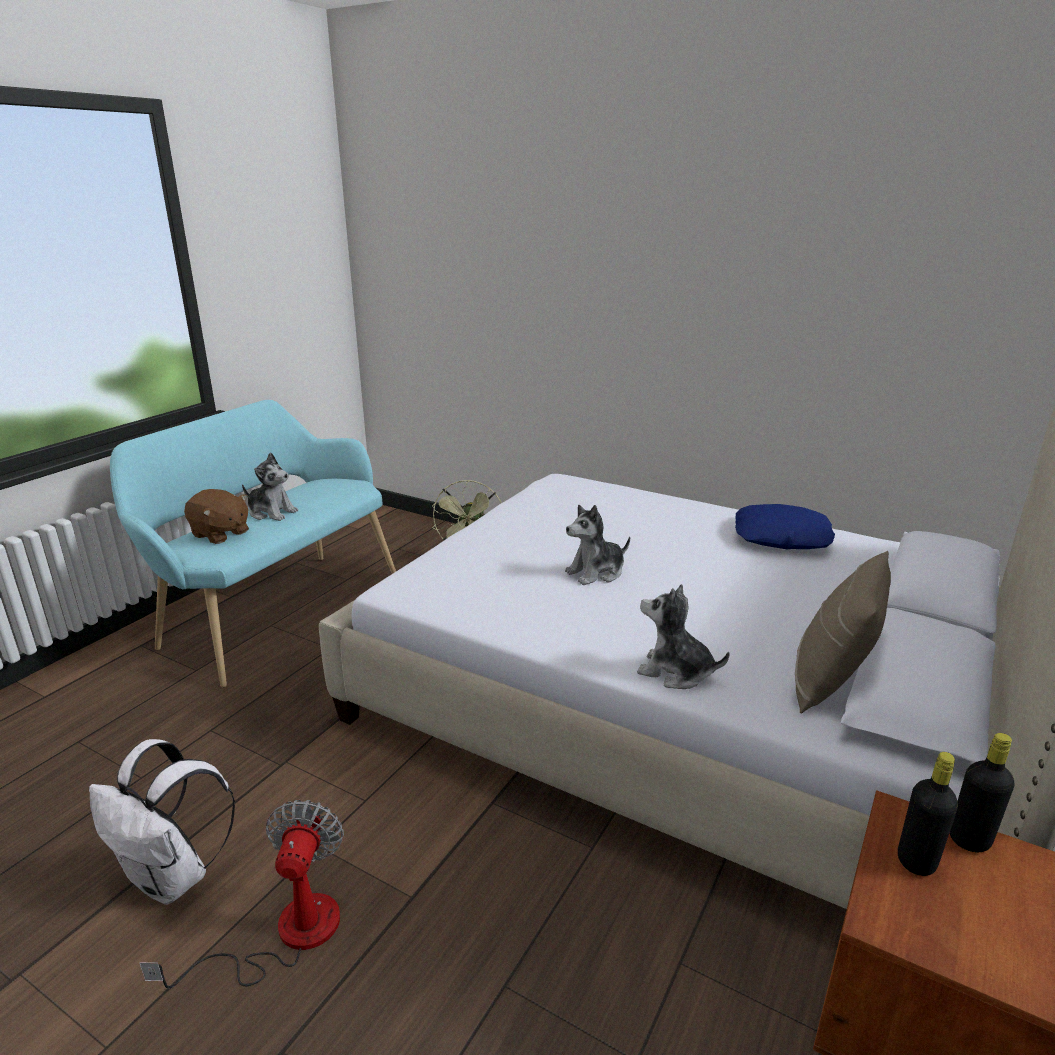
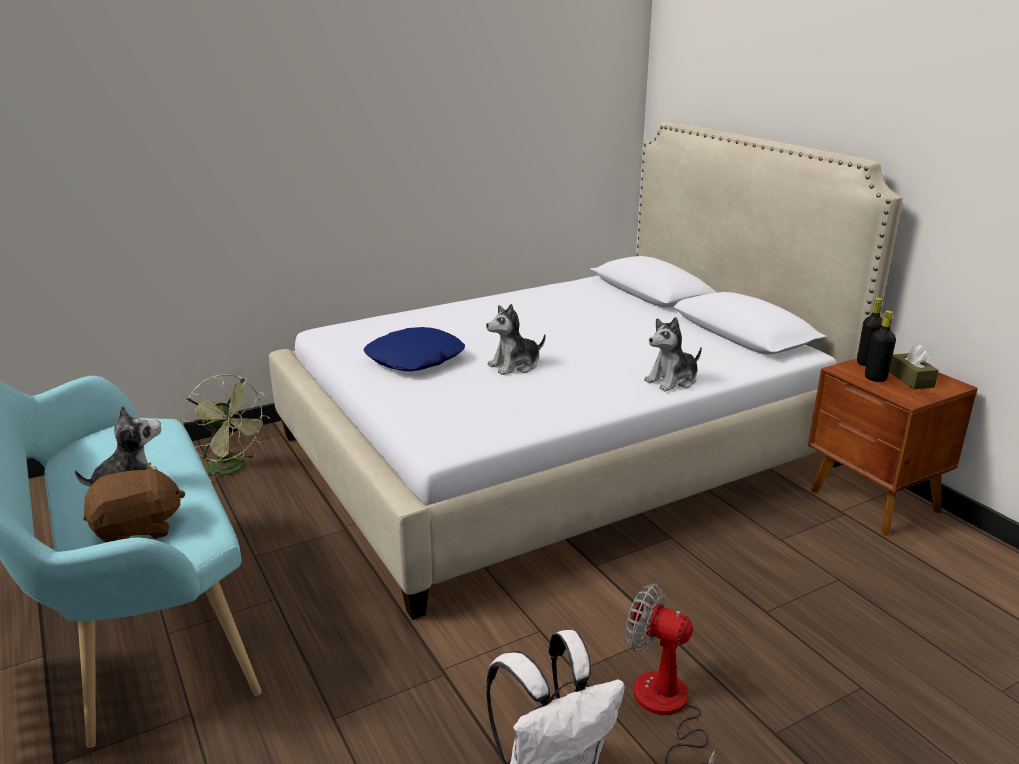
camera: 60 degrees left, 0 degrees up
plush toy [565,505,630,585] -> plush toy turned 60 degrees clockwise [486,304,546,375]
blue pillow [735,504,835,549] -> blue pillow moved to [363,327,465,371]
beige pillow [795,551,891,713] -> none
none -> brown tissue box [889,344,939,389]

